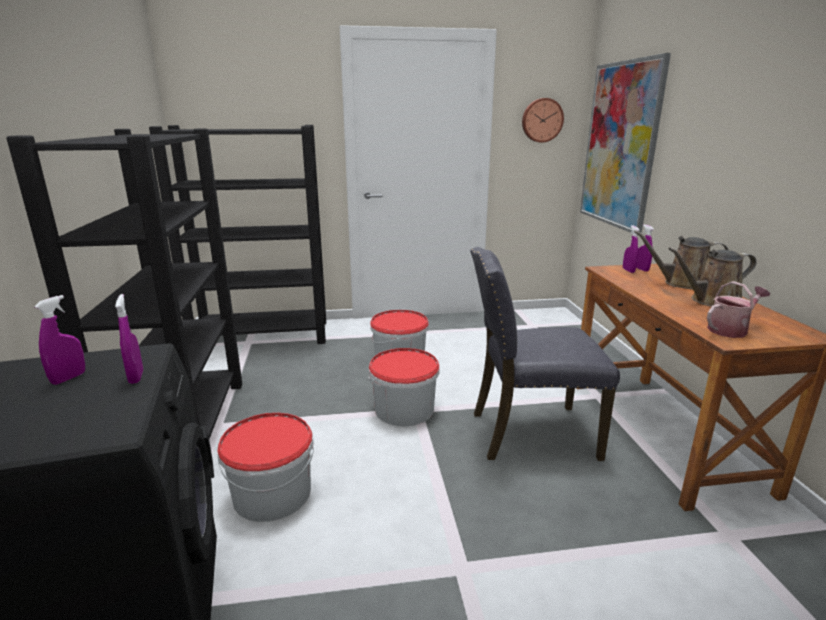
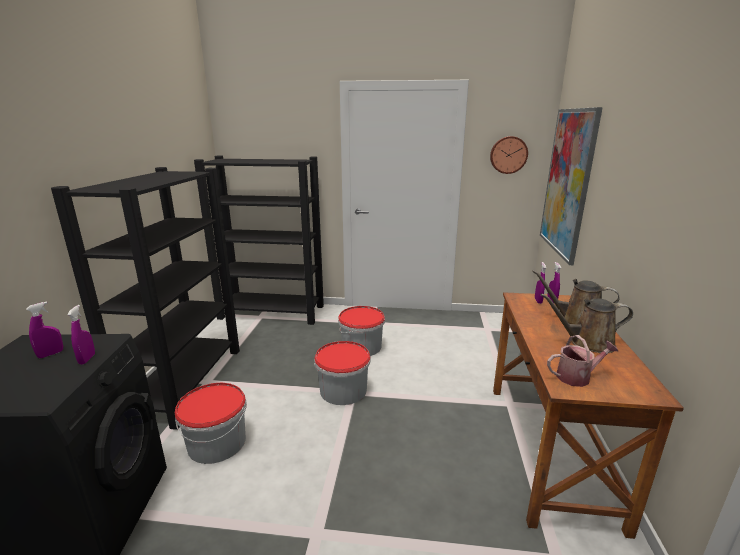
camera: 15 degrees right, 0 degrees up
grey chair [470,247,620,461] -> none

